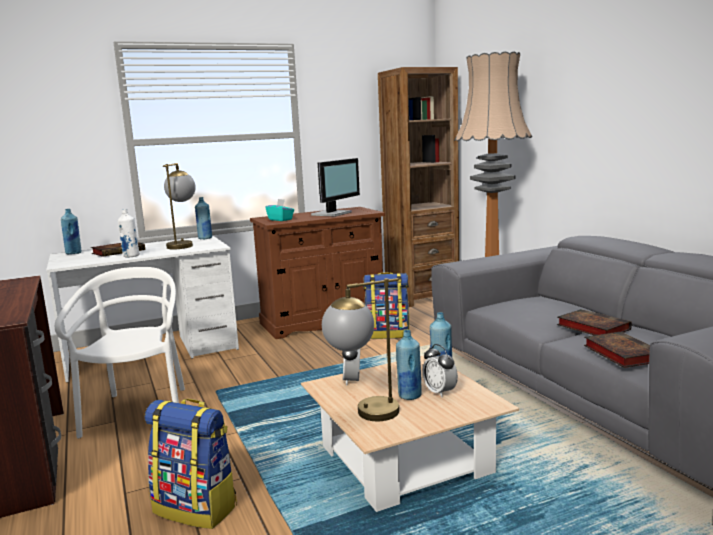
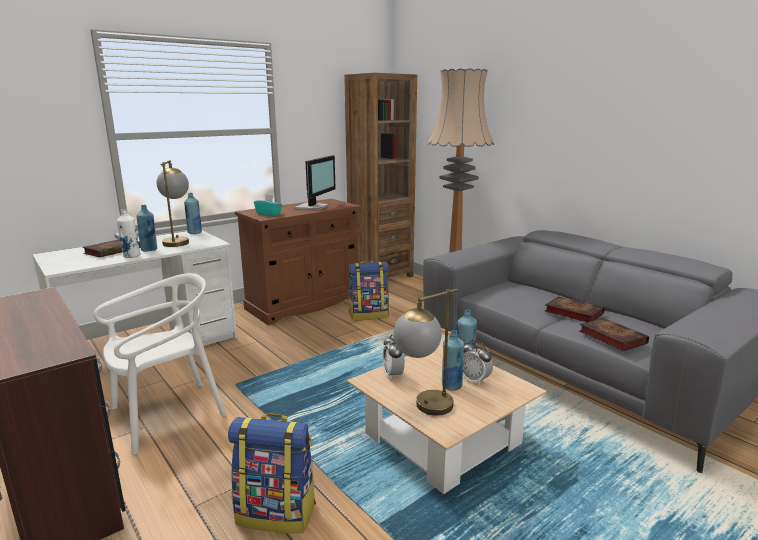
camera: 15 degrees left, 5 degrees up
white chair [55,267,185,439] -> white chair turned 75 degrees clockwise [94,273,226,454]
blue bottle [61,209,82,254] -> blue bottle moved to [136,205,157,252]

